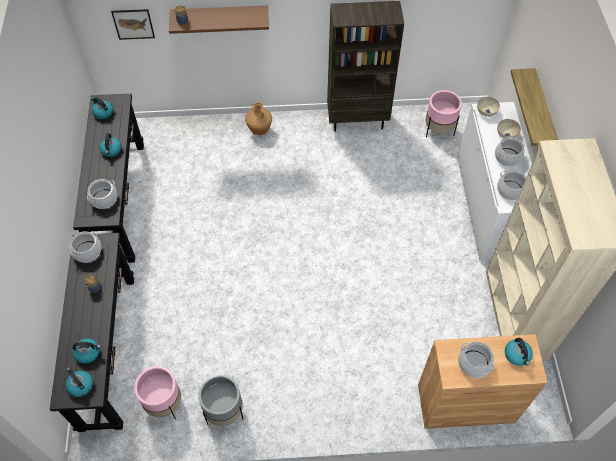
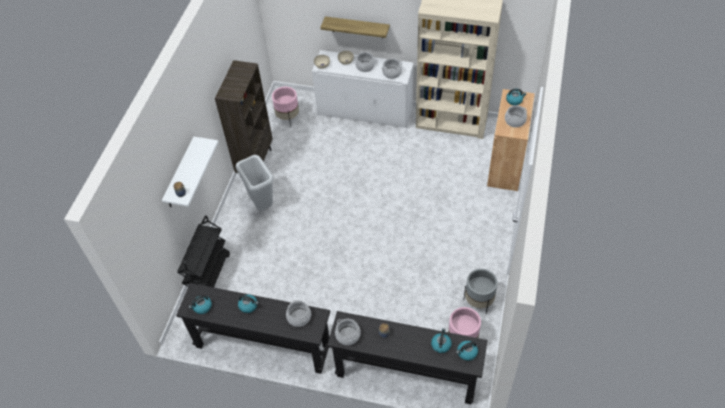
camera: 70 degrees left, 5 degrees down
picture [111,9,155,40] -> none
brown shelf [169,5,269,34] -> white shelf [162,136,218,207]
brown vase [245,102,272,135] -> none
none -> black cart [177,215,230,287]
none -> grey trash can [236,155,274,211]

